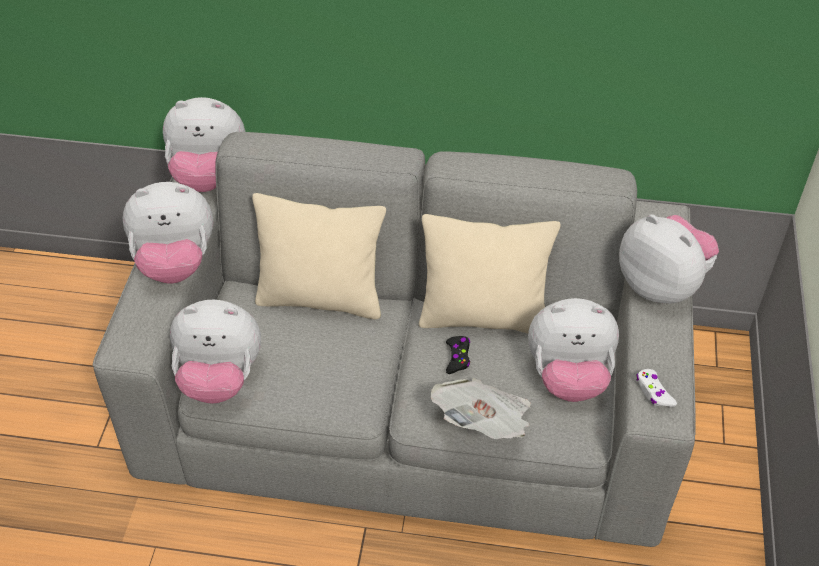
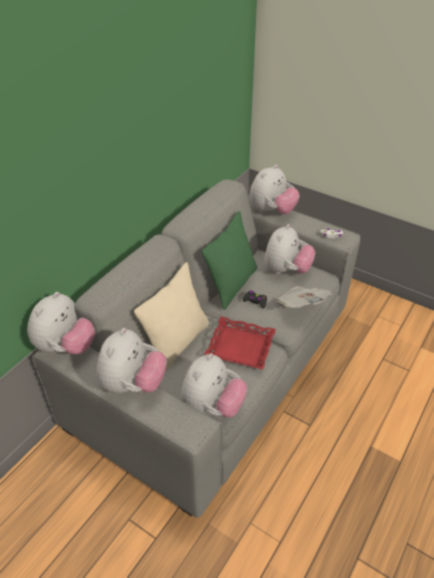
camera: 65 degrees left, 5 degrees down
beige pillow [419,214,561,333] -> green pillow [202,211,257,310]
plush toy [619,214,719,304] -> plush toy turned 150 degrees clockwise [250,164,300,214]
none -> red tray [204,316,276,370]

